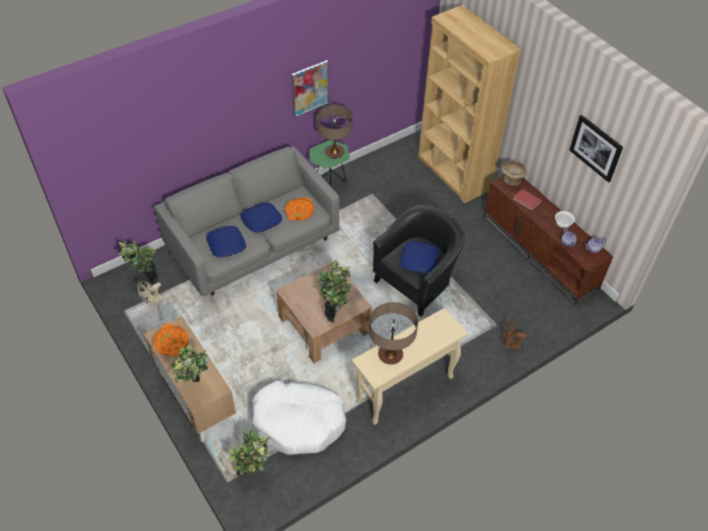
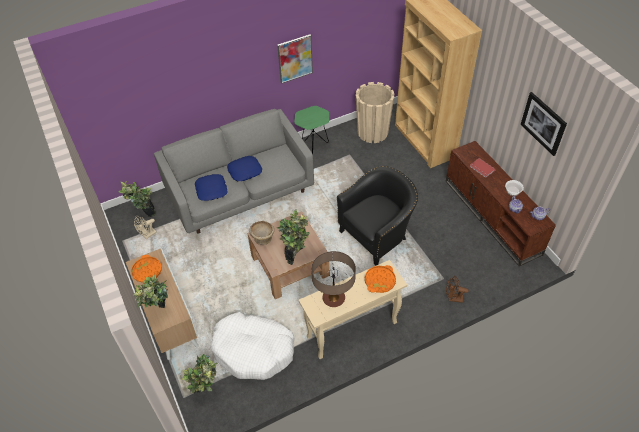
camera: 10 degrees right, 0 degrees up
orange tray [285,197,314,221] -> orange tray moved to [365,265,396,293]
table lamp [317,104,353,159] -> none
blue pillow [400,241,438,273] -> none
beige bowl [501,161,527,186] -> beige bowl moved to [249,221,274,245]
none -> beige planter [356,82,394,143]

